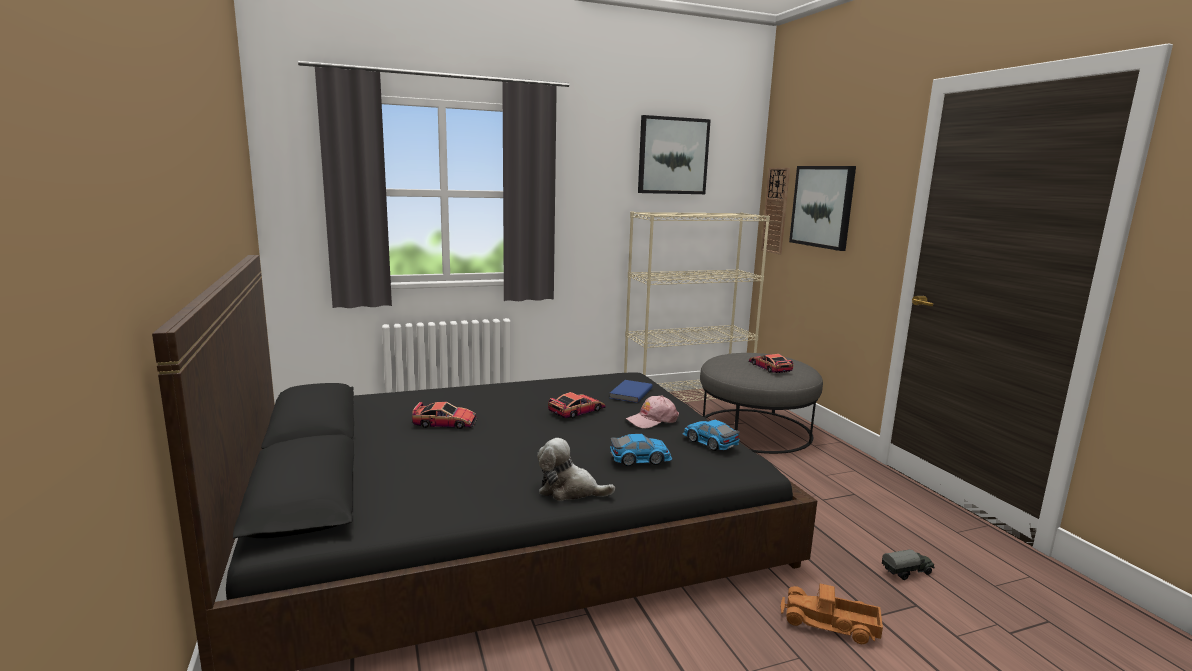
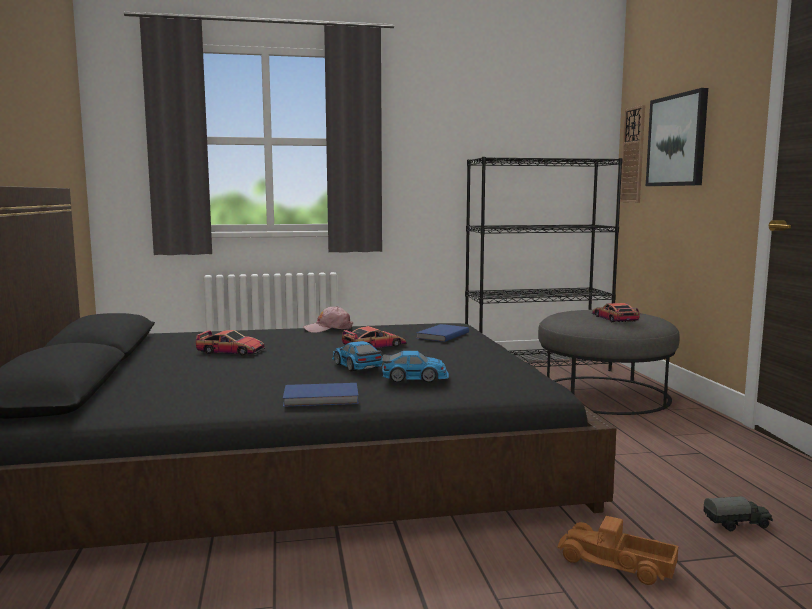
camera: 10 degrees right, 5 degrees down
plush toy [537,438,615,501] -> blue book [283,383,359,407]
beige bookcase [624,212,770,402] -> black bookcase [465,157,623,371]
pink cap [626,395,679,428] -> pink cap moved to [303,306,353,333]
picture [638,115,711,194] -> none
toy car [682,420,740,451] -> toy car moved to [332,341,383,371]

